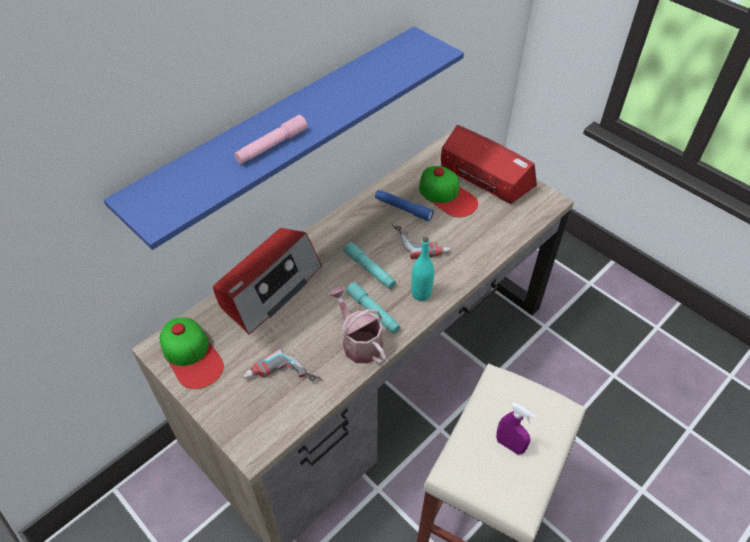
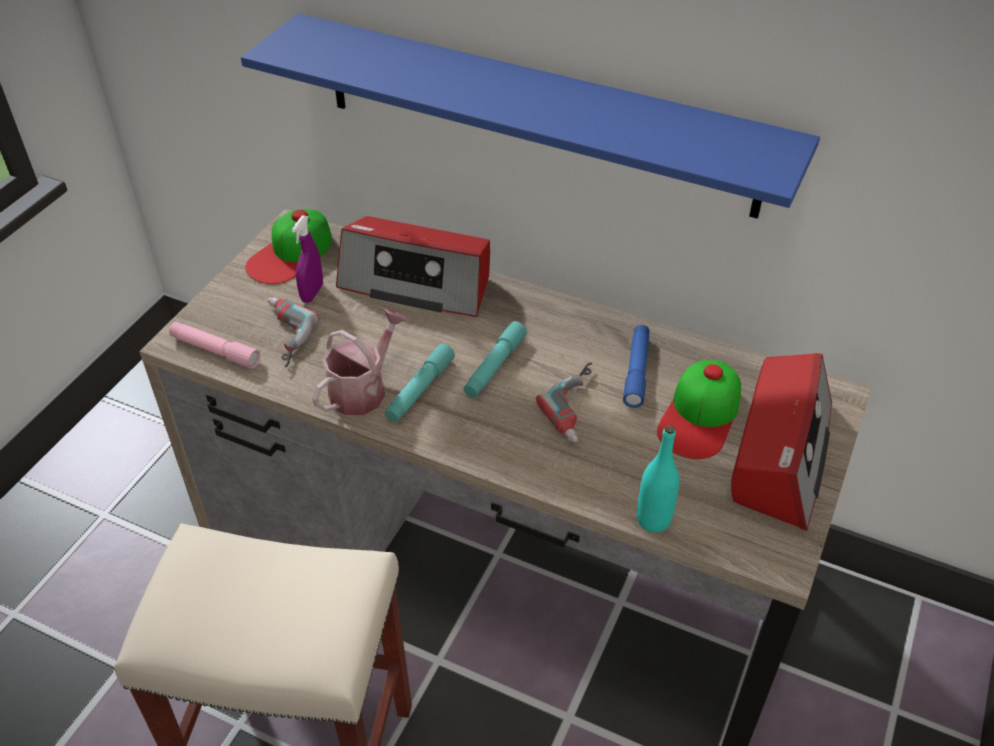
camera: 70 degrees right, 5 degrees down
pink flashlight [234,115,307,164] -> pink flashlight moved to [169,322,260,369]
turquoise bottle [411,237,434,301] -> turquoise bottle moved to [637,425,679,533]
purple spray bottle [496,403,535,455] -> purple spray bottle moved to [292,215,323,303]

